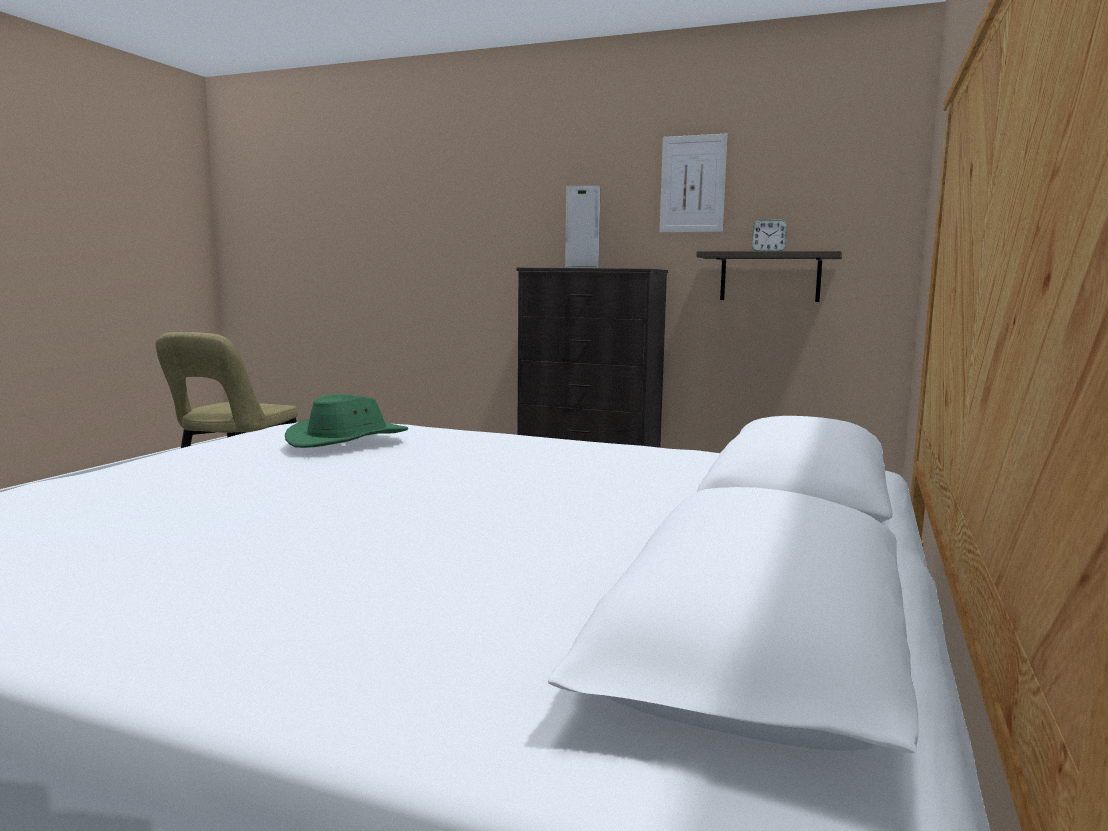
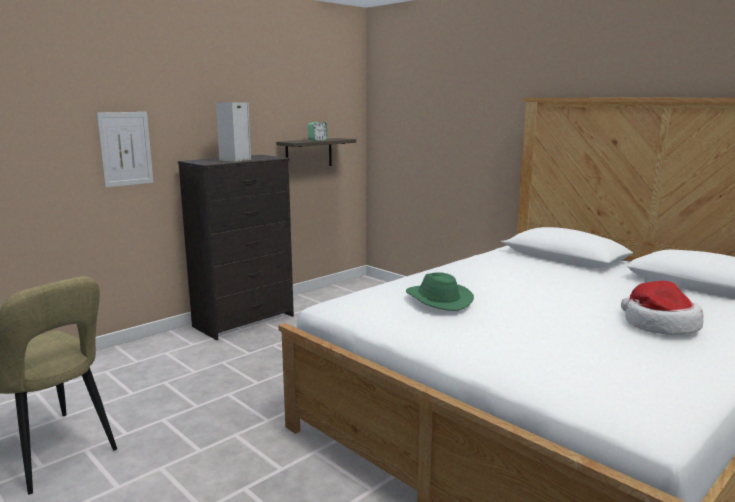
camera: 65 degrees left, 5 degrees up
picture [660,134,728,233] -> picture moved to [96,112,154,188]
none -> hat [621,281,703,335]

